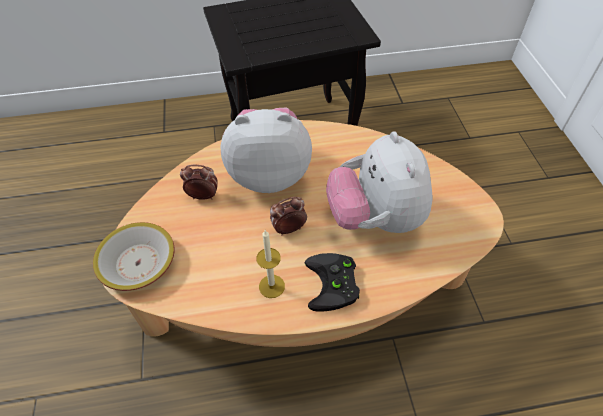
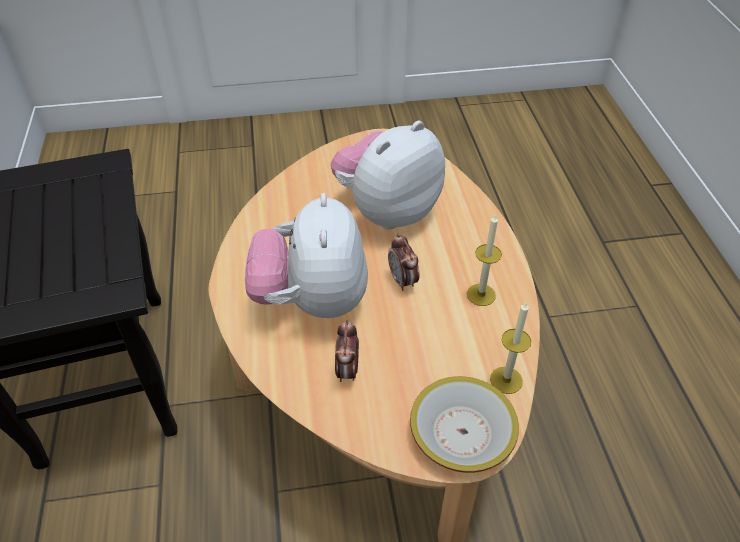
camera: 90 degrees left, 5 degrees down
black game controller [305,253,360,312] -> none
plush toy [326,131,432,233] -> plush toy turned 150 degrees clockwise [330,121,445,229]
none -> candle [490,302,531,394]

